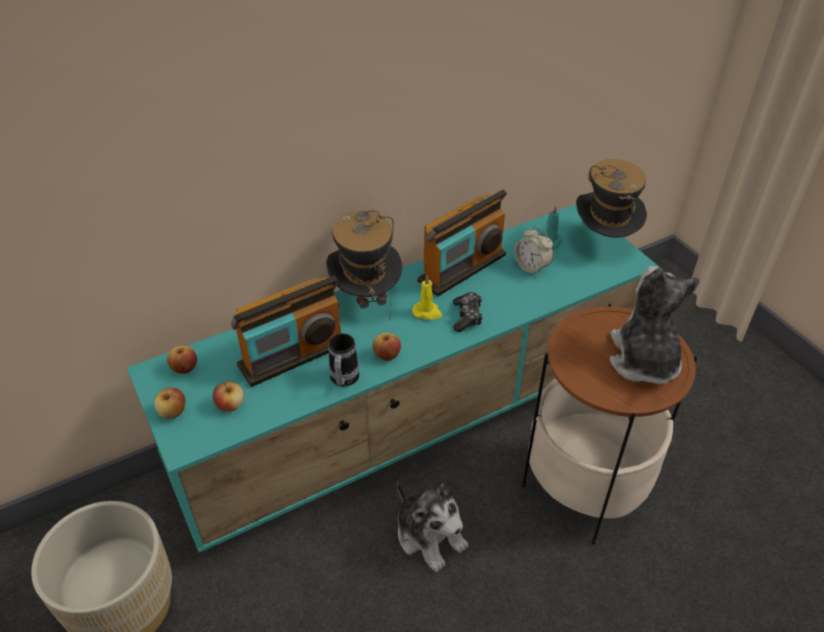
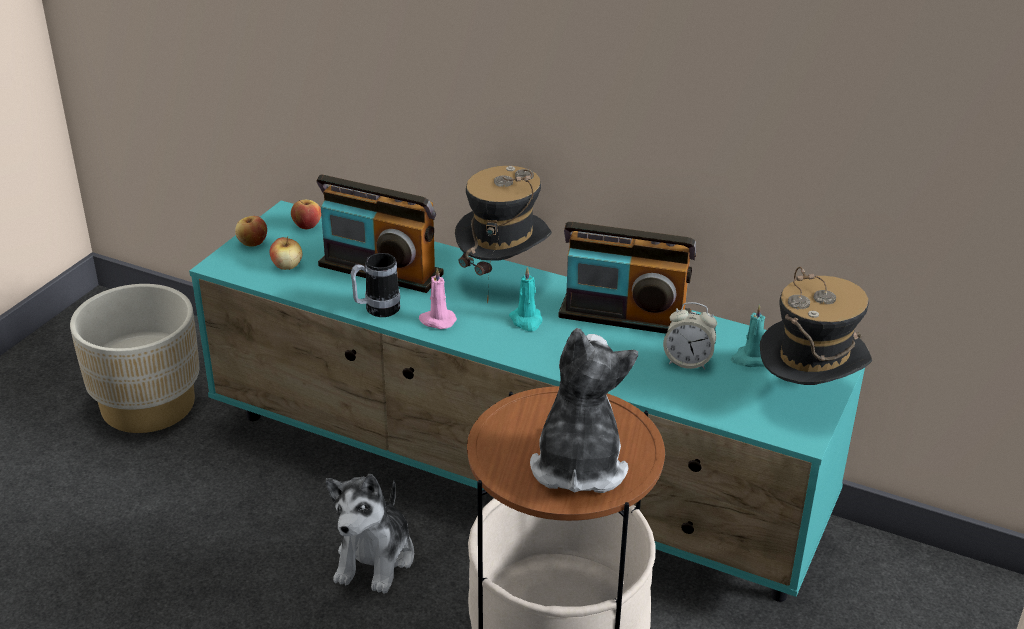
camera: 55 degrees right, 10 degrees down
apple [372,333,401,361] -> pink candle [419,268,457,329]
yellow candle [412,275,442,320] -> turquoise candle [509,266,542,331]
game controller [453,292,483,332] -> none
alarm clock [514,226,553,276] -> alarm clock turned 90 degrees counterclockwise [663,302,717,370]
plush toy [609,266,701,385] -> plush toy turned 45 degrees counterclockwise [530,328,638,493]

